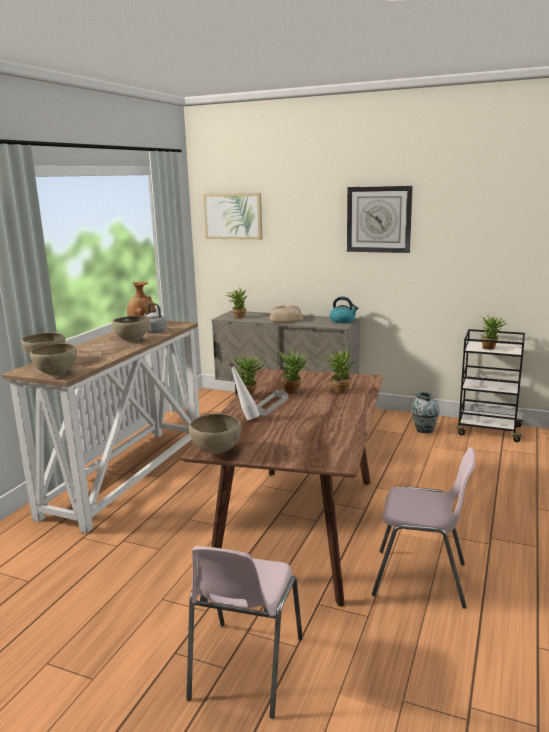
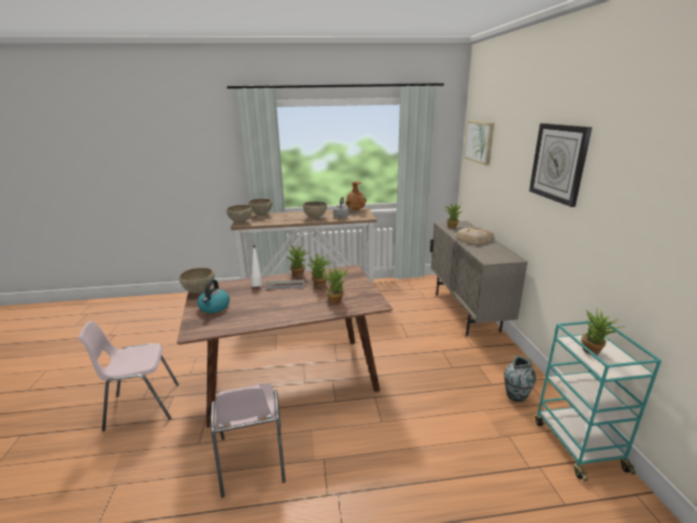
camera: 60 degrees right, 5 degrees up
kettle [330,297,358,323] -> kettle moved to [197,279,230,313]
black cart [456,329,525,442] -> turquoise cart [535,321,662,481]

